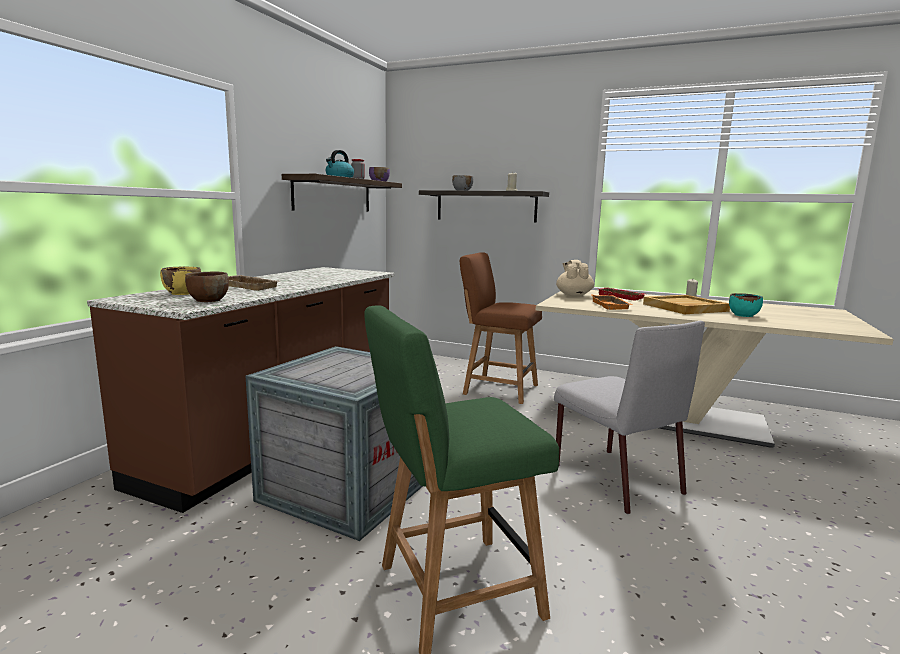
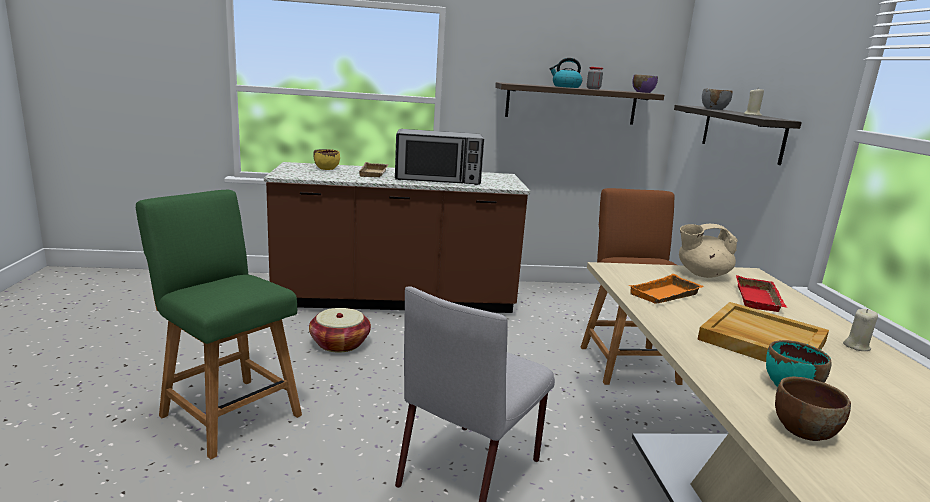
camera: 60 degrees right, 5 degrees up
brown bowl [185,271,229,302] -> brown bowl moved to [775,376,851,441]
crate [246,346,423,541] -> basket [309,308,371,352]
beige teapot [556,260,594,296] -> beige teapot turned 150 degrees counterclockwise [679,224,738,278]
none -> microwave [395,129,484,185]

